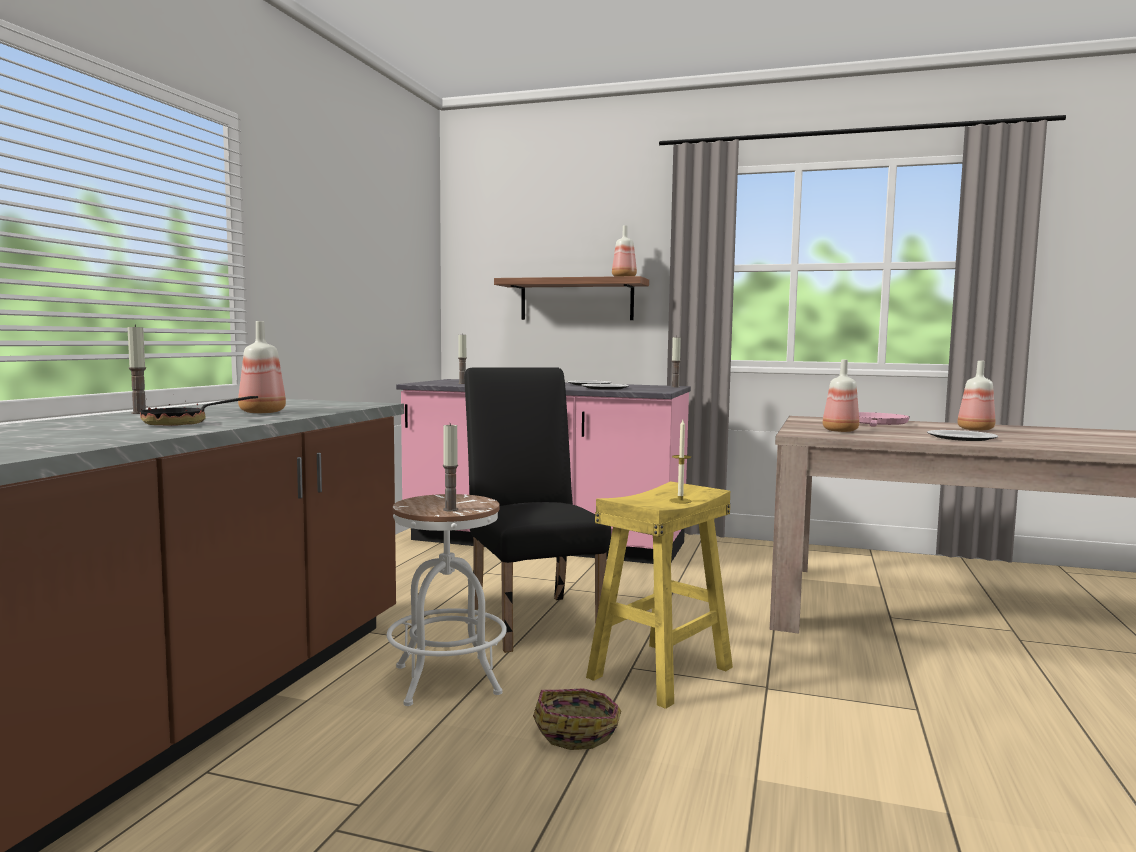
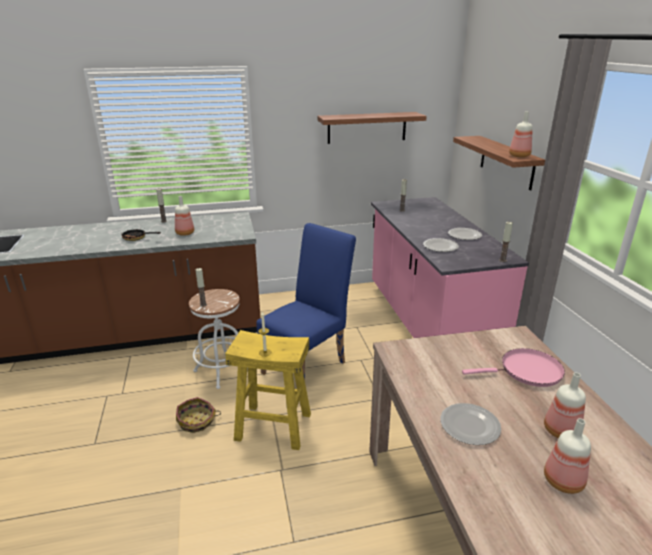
camera: 60 degrees right, 20 degrees up
black chair [464,368,611,653] -> blue chair [256,223,356,380]
bottle [823,360,859,432] -> bottle moved to [544,418,591,494]
none -> shelf [317,112,427,144]

